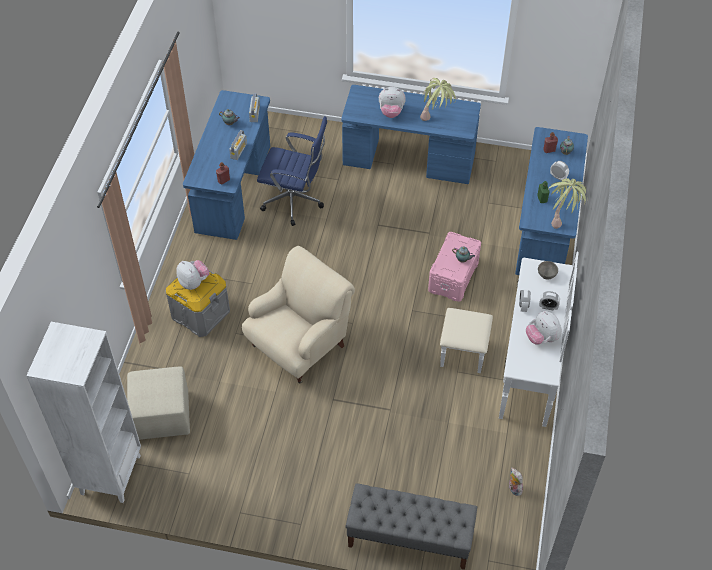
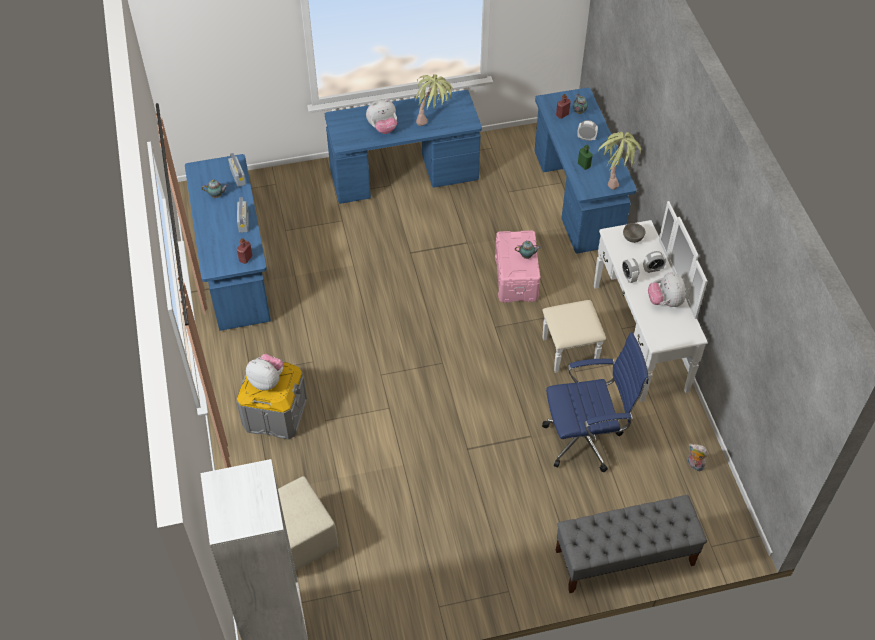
camera: 25 degrees left, 0 degrees up
beige armchair [242,246,355,384] -> none
blue office chair [257,116,327,226] -> blue office chair moved to [542,332,648,473]
plush toy [526,311,562,345] -> plush toy turned 45 degrees clockwise [648,272,685,307]

